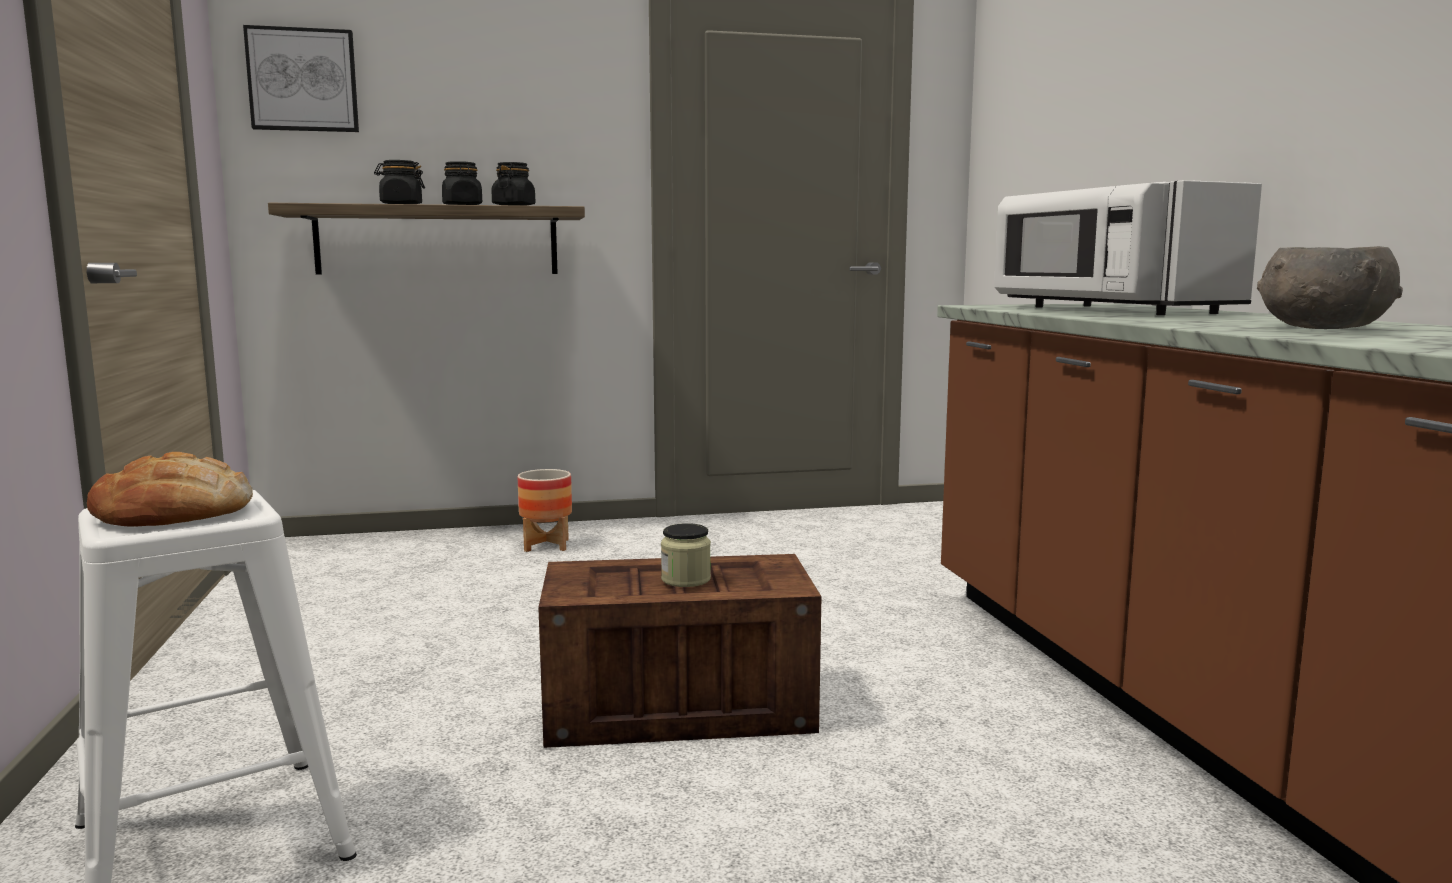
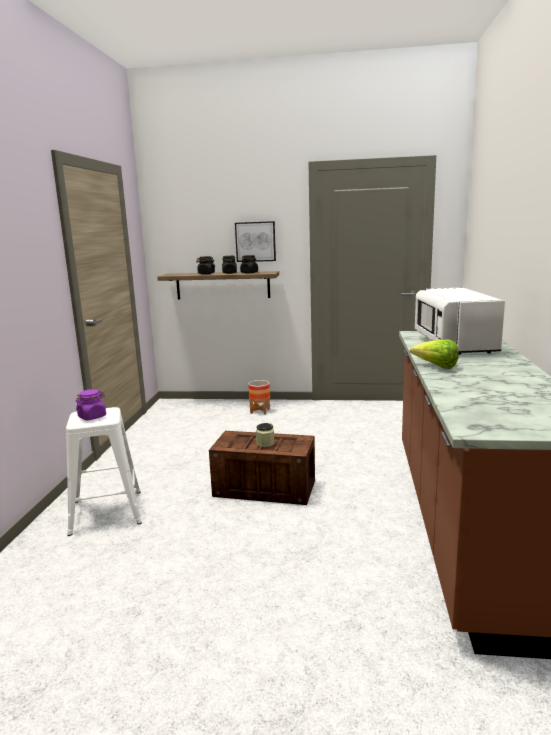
camera: 20 degrees right, 5 degrees up
bread [87,452,253,527] -> purple jar [76,389,106,420]
picture [243,25,359,132] -> picture moved to [235,221,276,262]
grey bowl [1257,246,1403,329] -> none
none -> lettuce [410,339,459,369]

